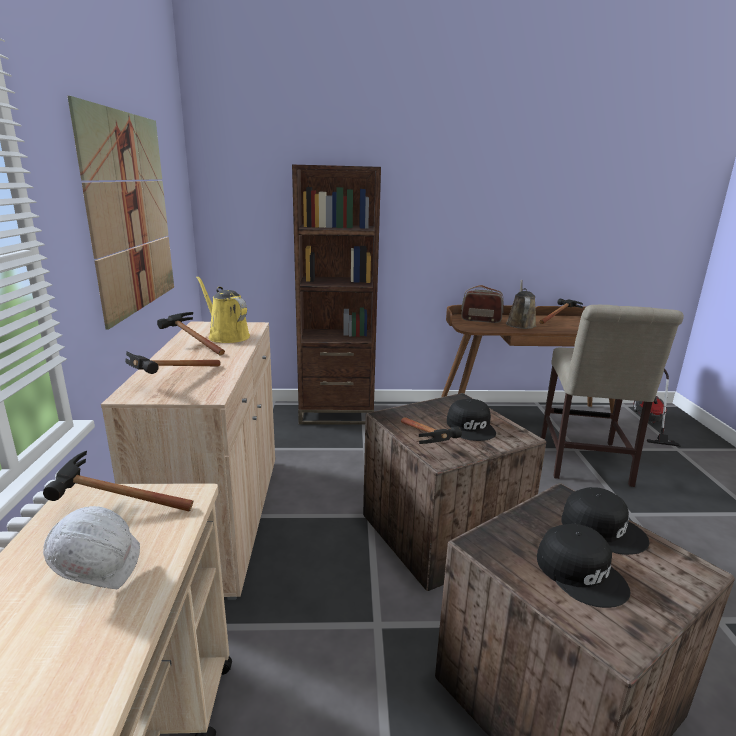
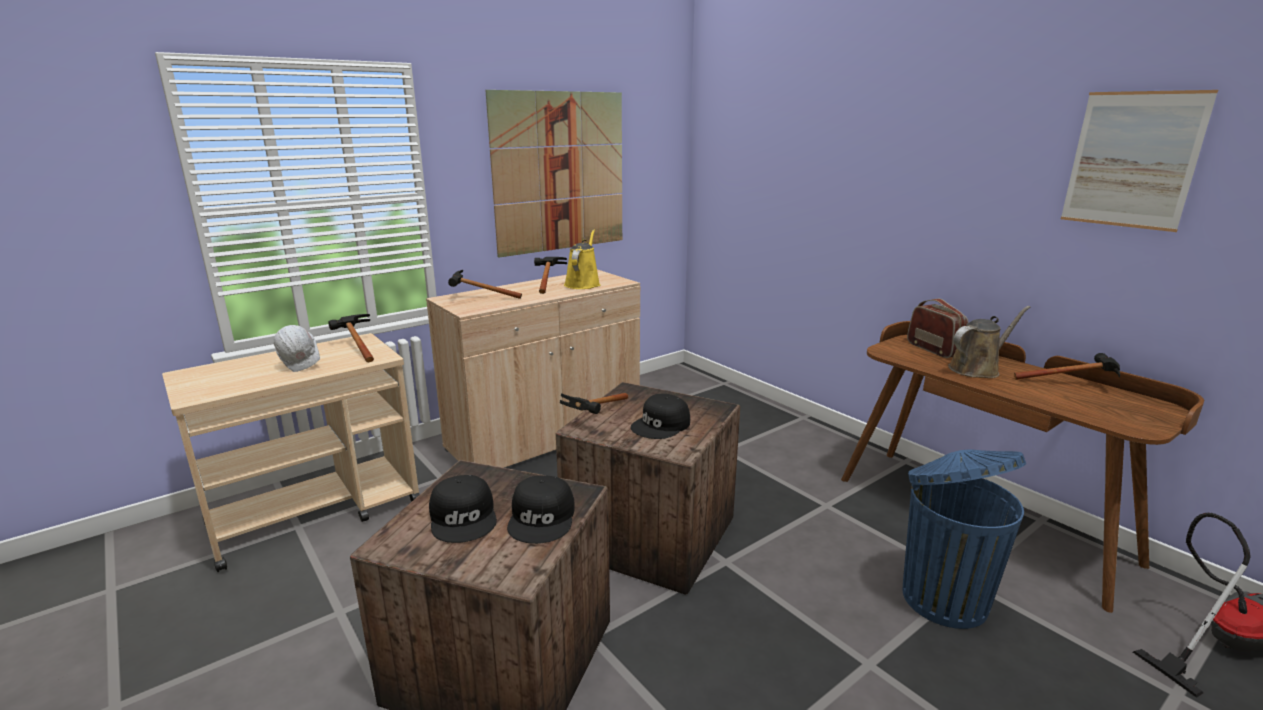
camera: 55 degrees right, 0 degrees up
brown bookcase [292,165,381,425] -> none
black cap [537,524,630,608] -> black cap turned 45 degrees counterclockwise [429,475,497,543]
beige chair [541,305,684,487] -> blue trash can [902,449,1026,629]
none -> picture [1061,90,1218,232]

